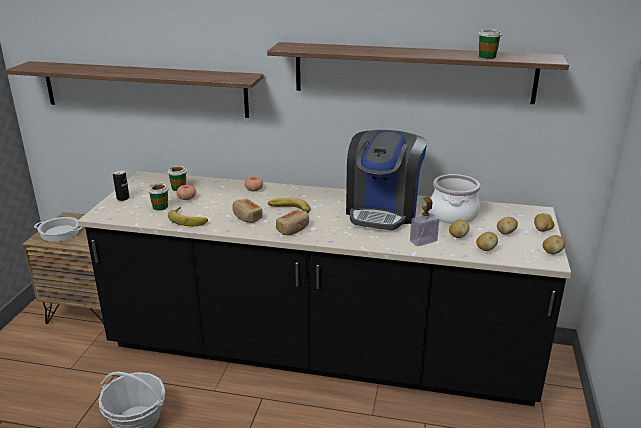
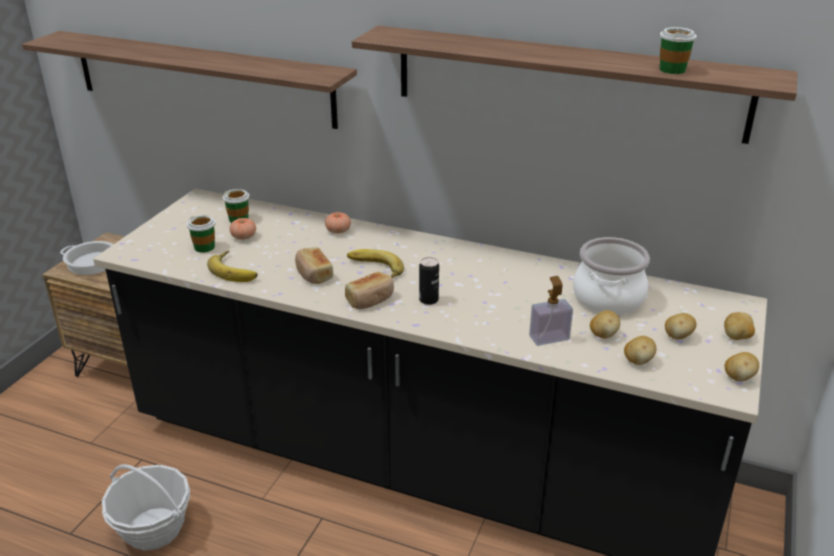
camera: 10 degrees right, 5 degrees up
can [113,170,129,201] -> can moved to [419,257,439,305]
coffee machine [346,130,427,230] -> none

